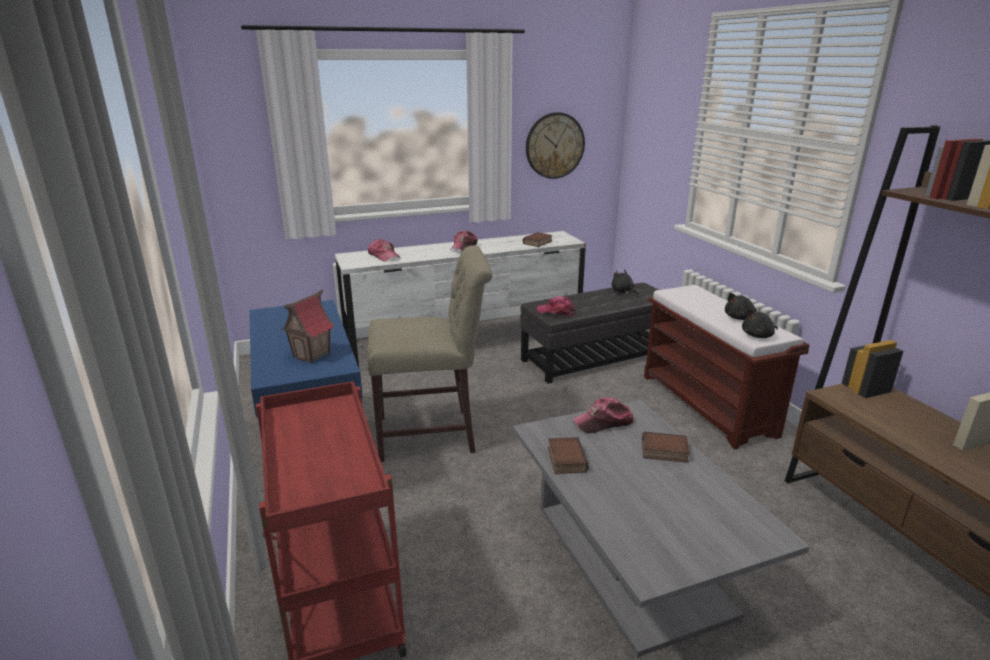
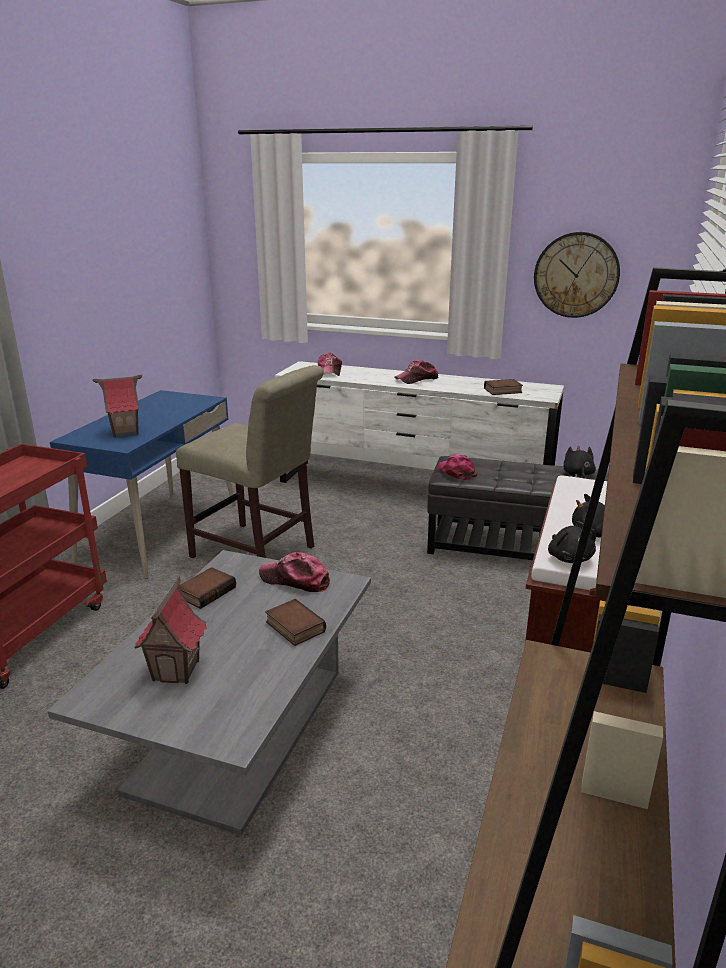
camera: 40 degrees right, 0 degrees up
black plush toy [742,309,778,338] -> black plush toy turned 120 degrees counterclockwise [548,526,596,563]
none -> toy house [134,577,207,684]

